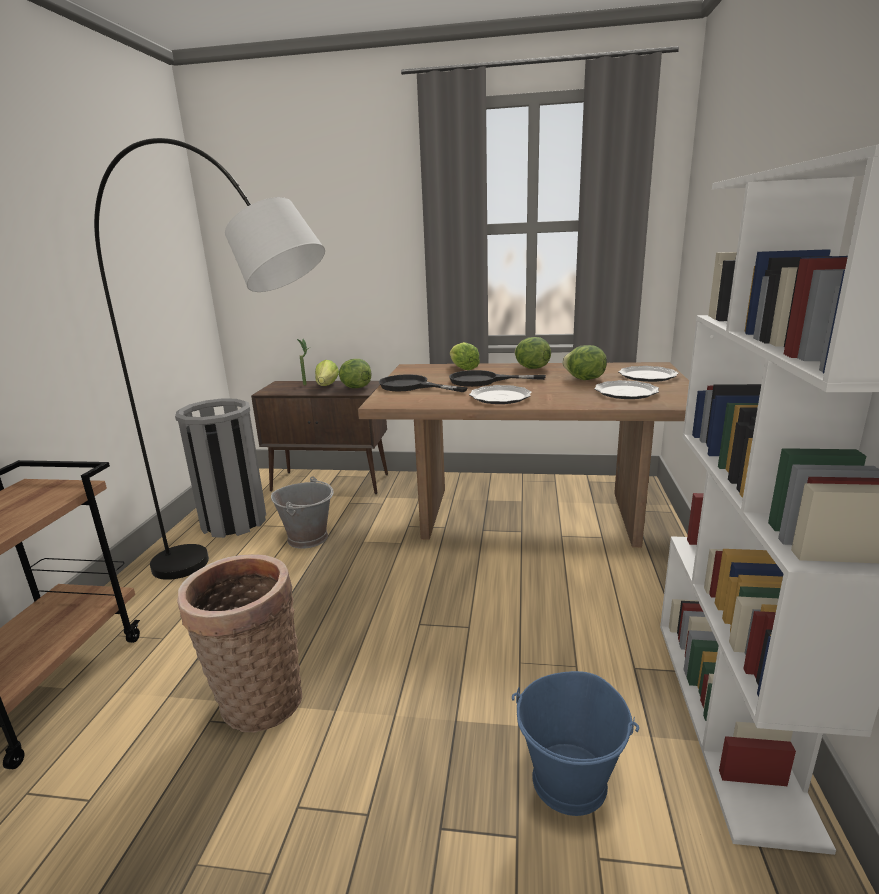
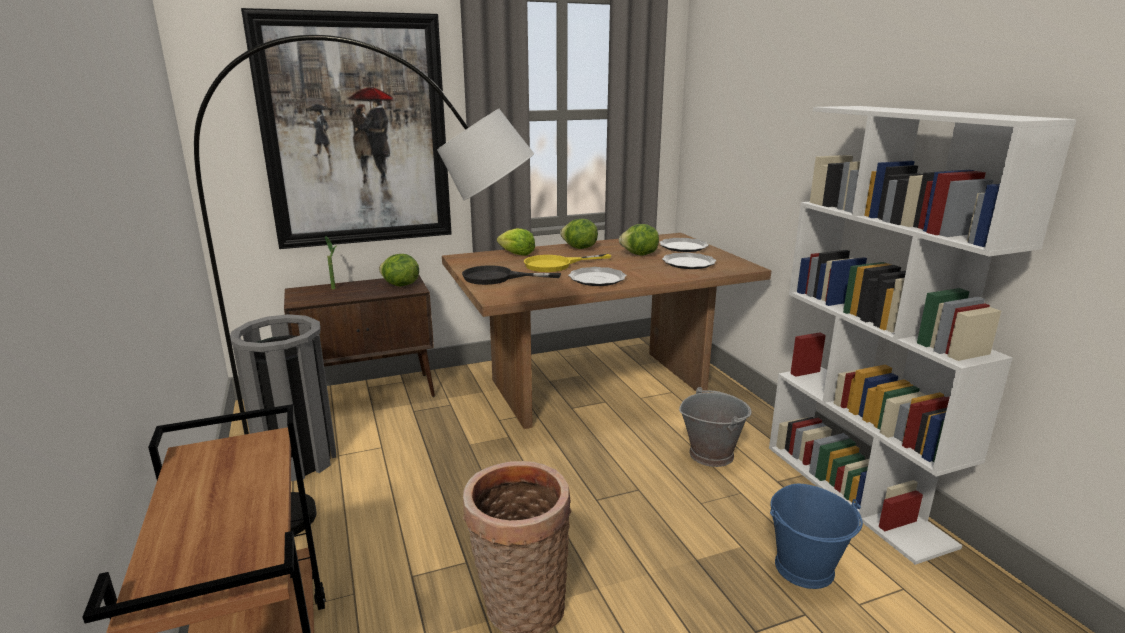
camera: 30 degrees left, 0 degrees up
grey bucket [271,476,334,549] -> grey bucket moved to [679,387,752,467]
lettuce [315,360,339,386] -> none
black frying pan [449,370,546,387] -> yellow frying pan [524,254,611,272]
none -> picture [241,8,452,249]

